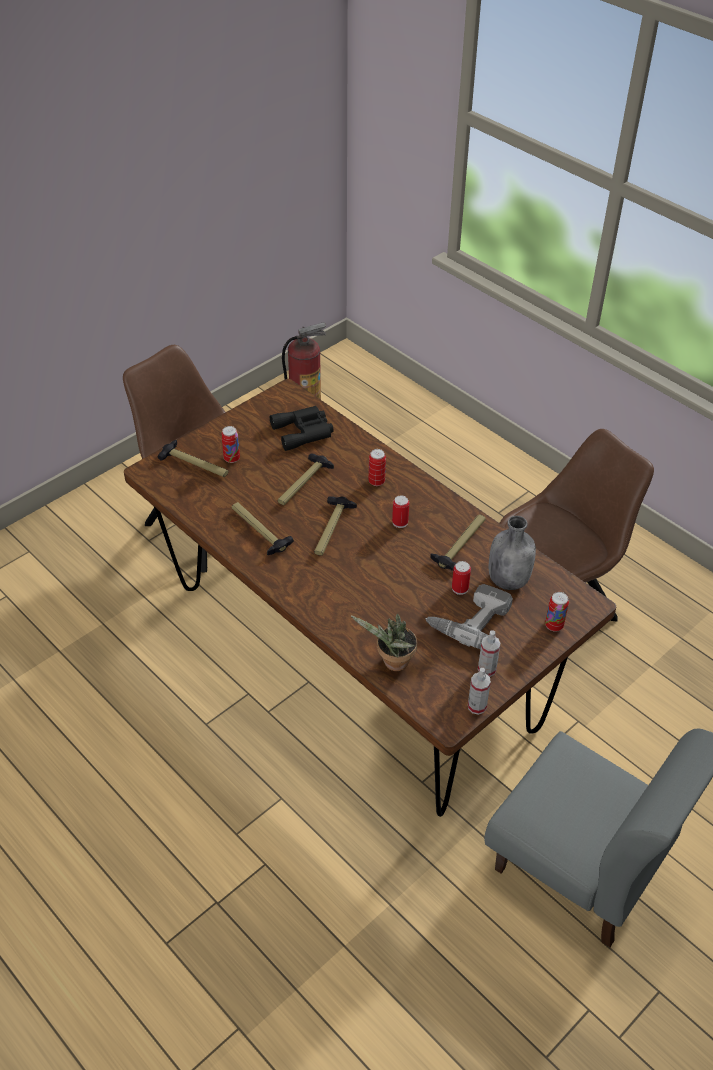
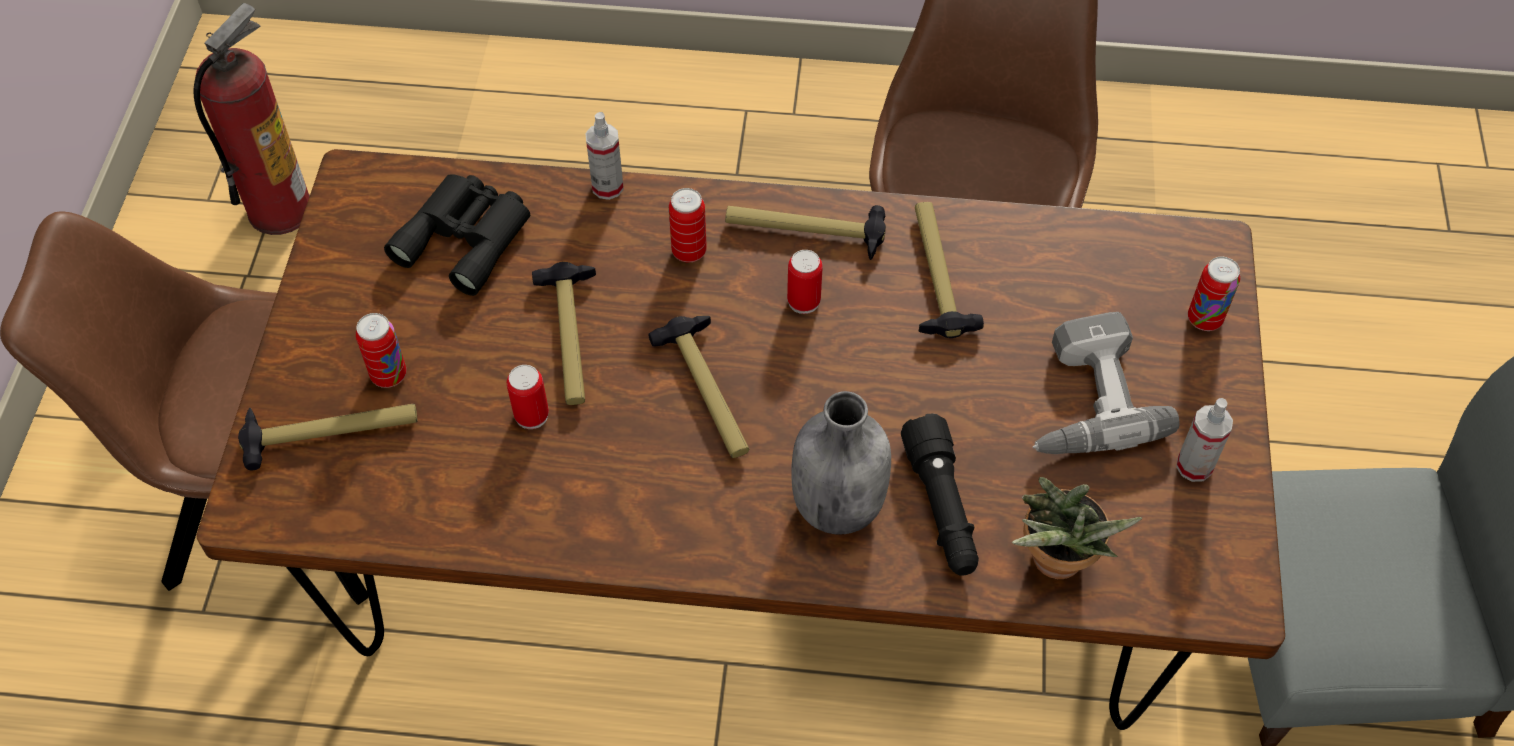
camera: 40 degrees left, 10 degrees up
hammer [232,502,294,555] -> hammer moved to [725,205,886,260]
can [452,561,471,595] -> can moved to [507,365,549,429]
spray bottle [468,668,491,715] -> spray bottle moved to [586,112,624,200]
grey bottle [489,516,536,590] -> grey bottle moved to [791,391,891,534]
none -> black flashlight [901,414,979,576]

